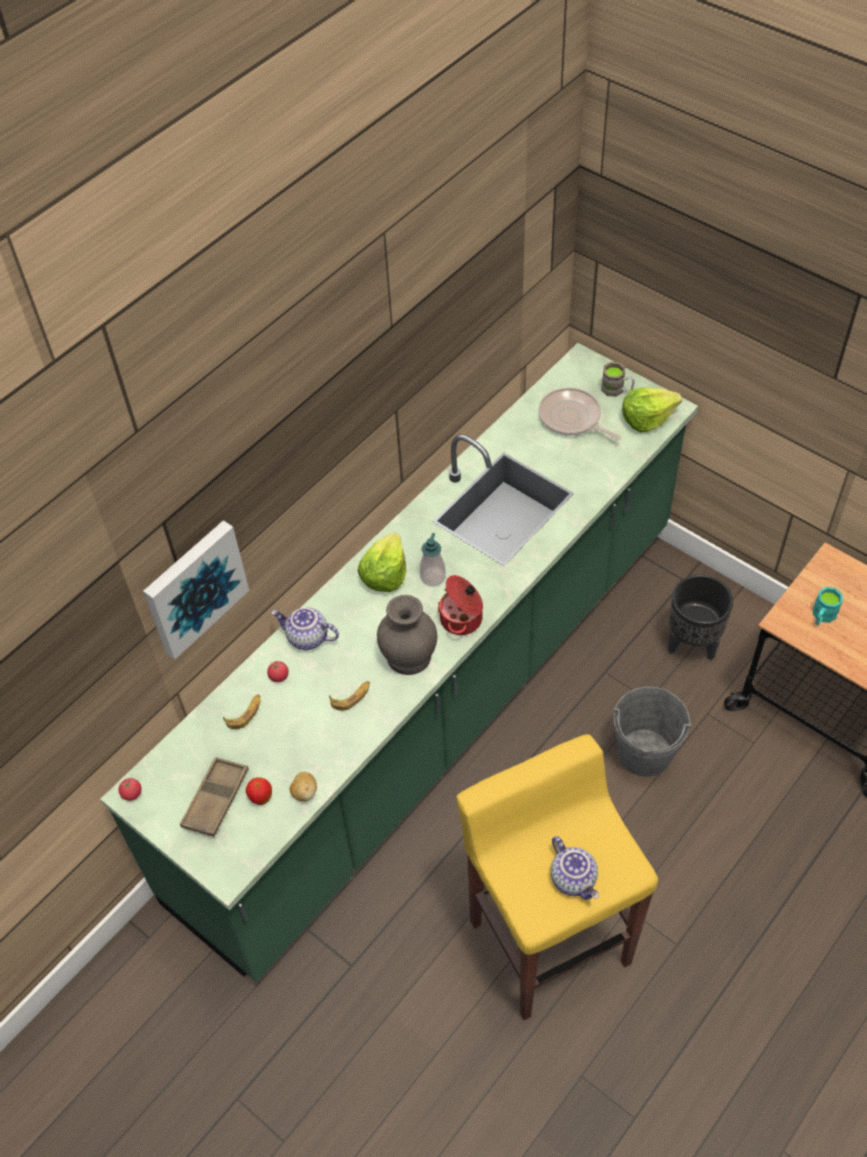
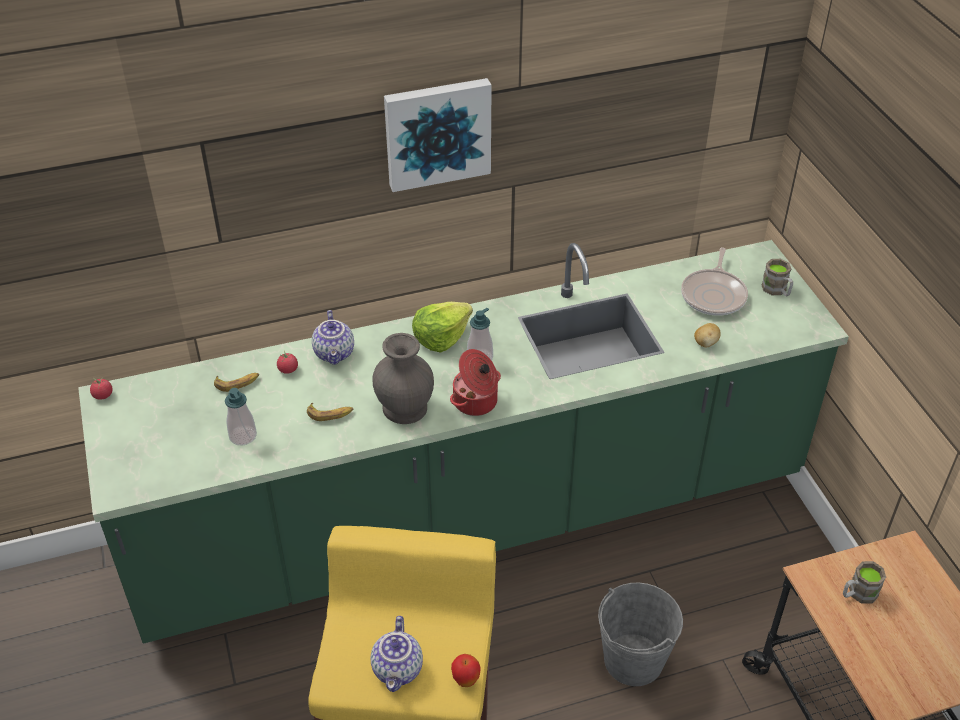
camera: 30 degrees right, 10 degrees down
picture [143,520,249,659] -> picture moved to [384,78,492,192]
brown tray [180,757,249,837] -> none
apple [246,777,272,805] -> apple moved to [451,654,481,687]
teapot [271,607,339,650] -> teapot turned 150 degrees counterclockwise [312,310,354,365]
potato [290,772,317,802] -> potato moved to [694,323,721,347]
frying pan [539,387,621,440] -> frying pan turned 150 degrees counterclockwise [681,248,748,316]
lettuce [622,387,682,433] -> none
black planter [668,574,733,661] -> none
turquoise mug [813,587,843,625] -> brown mug [843,561,886,603]
none -> soap dispenser [225,388,257,446]

